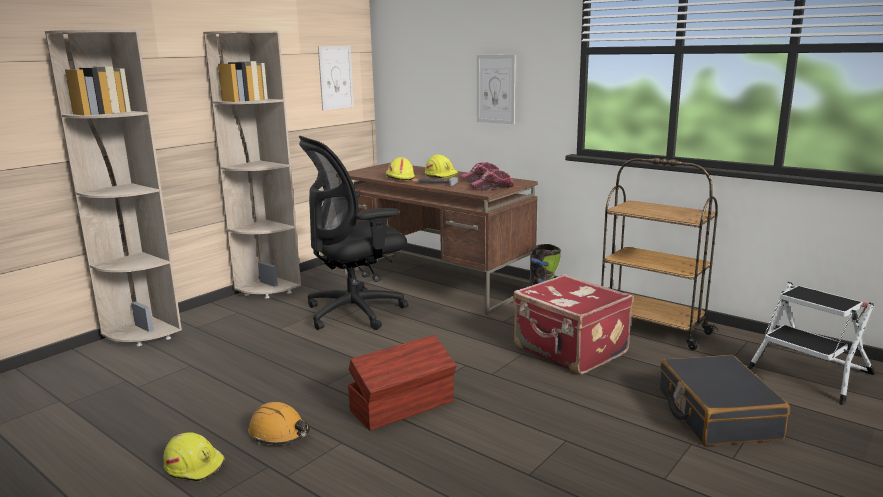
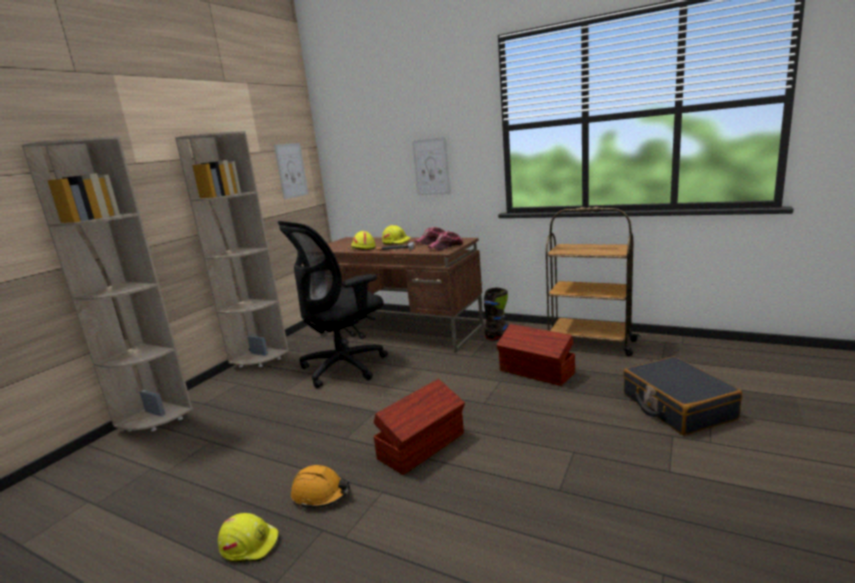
camera: 10 degrees left, 0 degrees up
red suitcase [513,274,633,374] -> brown storage box [496,324,575,386]
step ladder [747,282,875,405] -> none

